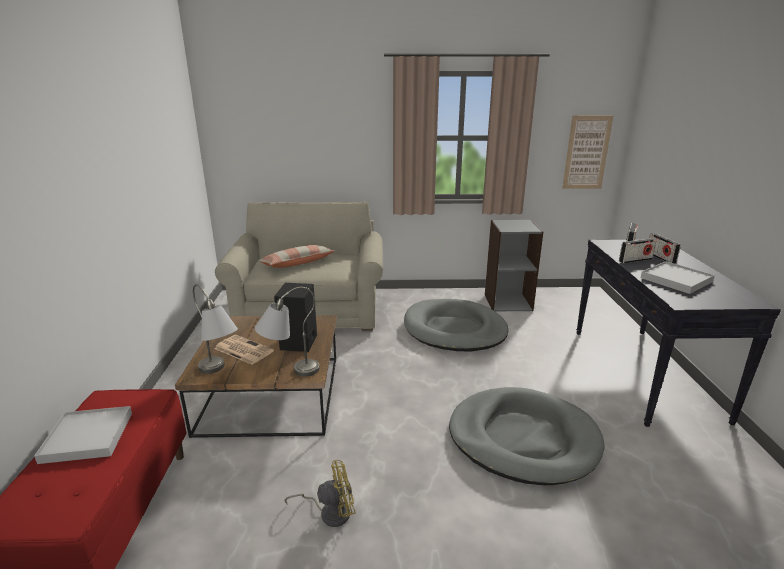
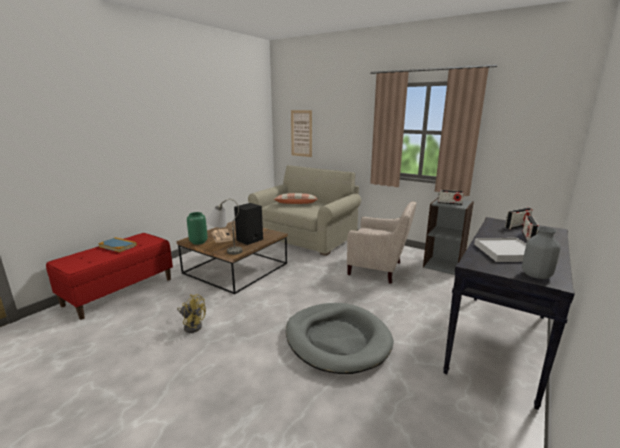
camera: 35 degrees right, 5 degrees down
white tray [34,406,132,464] -> book [98,237,137,252]
grey table lamp [193,284,238,374] -> green vase [187,212,207,245]
grey dog bed [404,299,508,352] -> beige armchair [347,201,417,284]
picture [562,115,614,189] -> picture moved to [291,110,312,157]
radio [619,239,656,263] -> radio moved to [438,190,464,205]
none -> grey vase [522,227,561,279]

